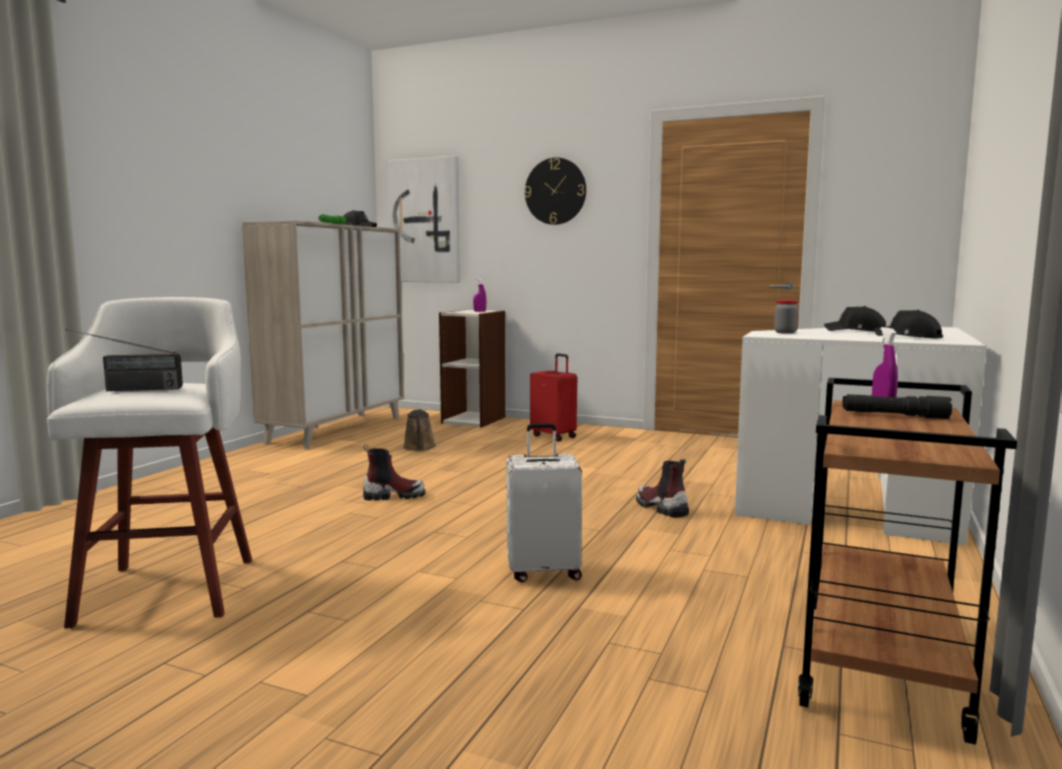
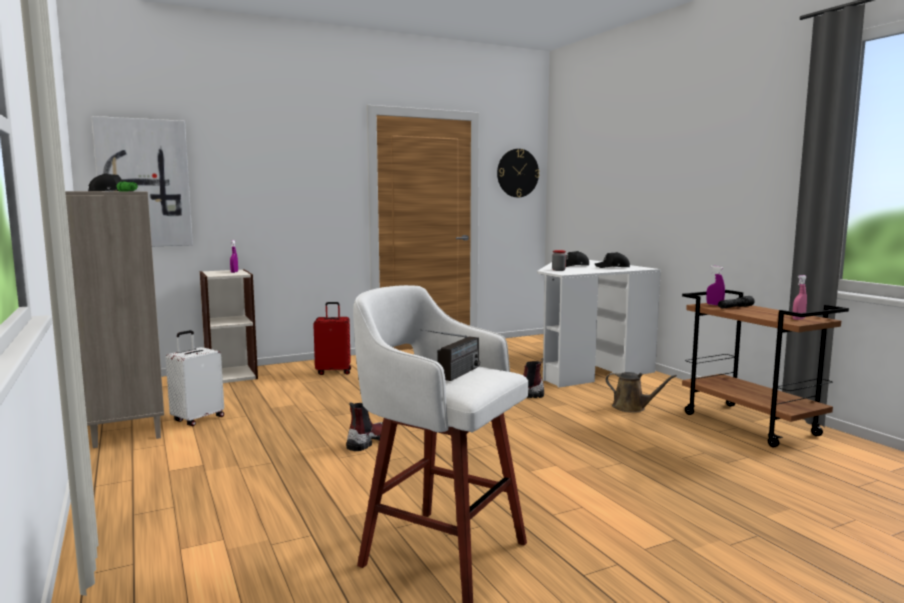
camera: 50 degrees left, 0 degrees up
brown watering can [403,410,436,451] -> brown watering can moved to [606,372,677,413]
white suitcase [506,423,582,582] -> white suitcase moved to [166,330,224,426]
wall clock [524,158,586,225] -> wall clock moved to [497,149,539,197]
none -> pink spray bottle [792,275,807,320]

